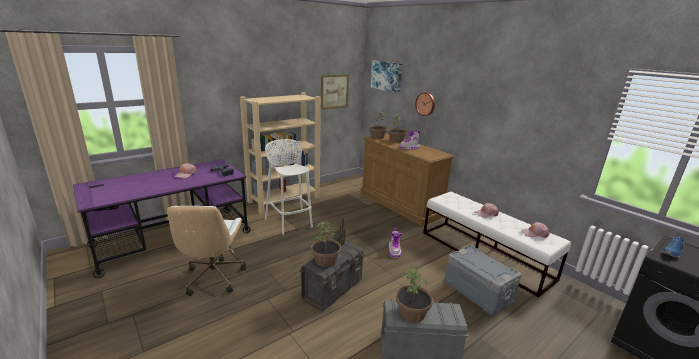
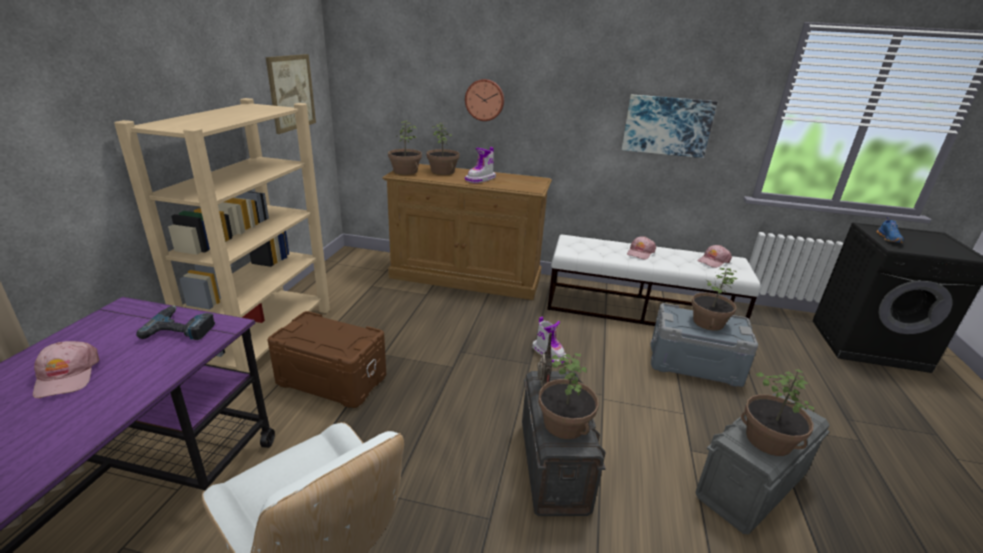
camera: 40 degrees left, 5 degrees up
white stool [265,139,313,235] -> brown storage box [268,311,386,408]
picture [371,60,403,93] -> picture moved to [622,94,717,158]
none -> potted plant [691,268,737,331]

